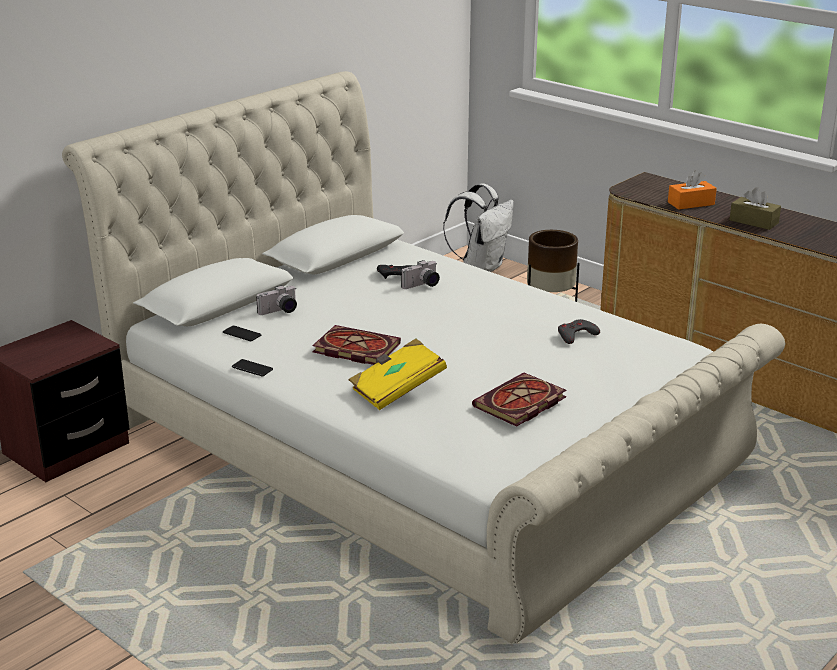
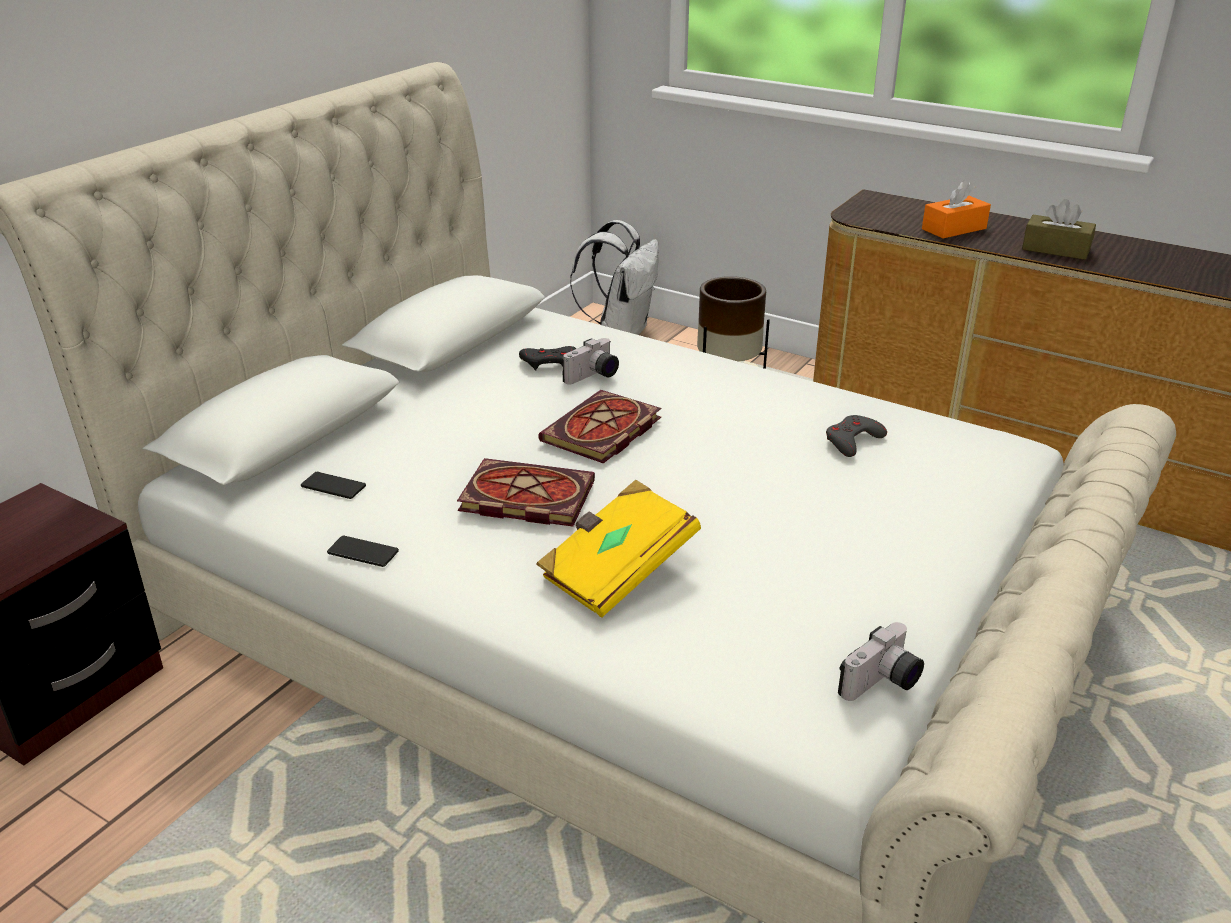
camera: 10 degrees left, 5 degrees up
camera [256,285,297,315] -> camera moved to [838,622,924,701]
book [472,372,567,427] -> book moved to [538,390,661,463]

